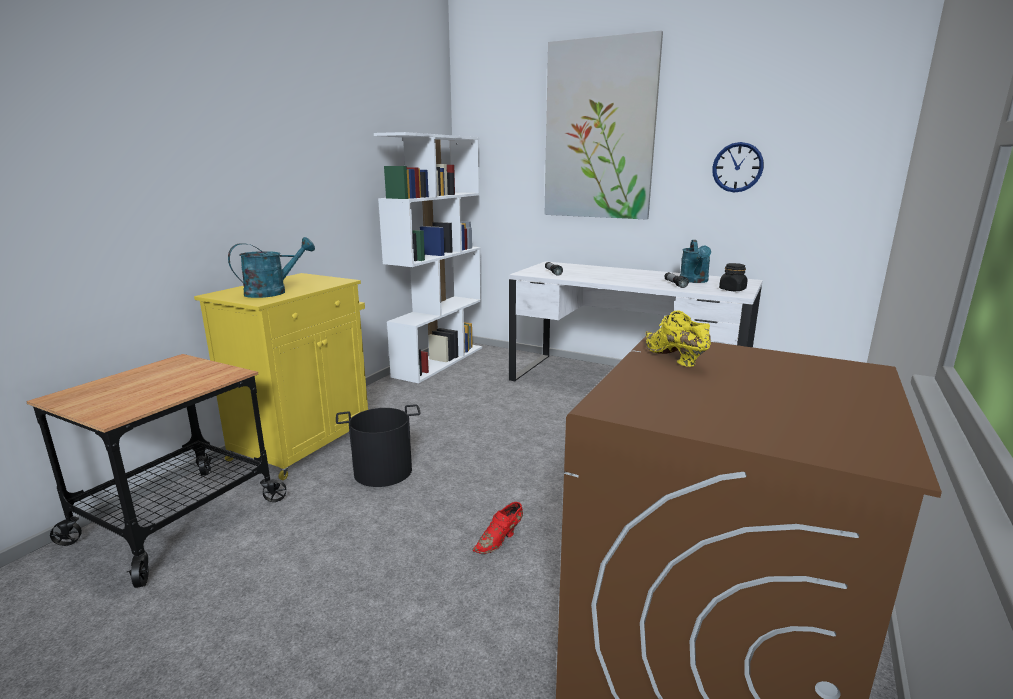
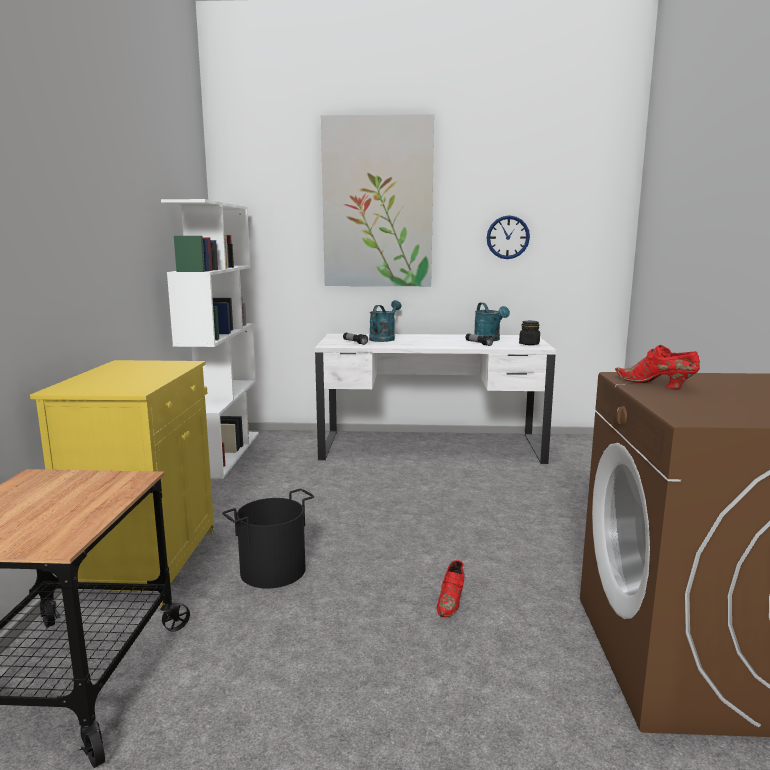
camera: 25 degrees left, 5 degrees down
turquoise watering can [228,237,315,298] -> turquoise watering can moved to [369,300,401,342]
yellow shoe [646,310,711,367] -> red shoe [615,345,700,389]

